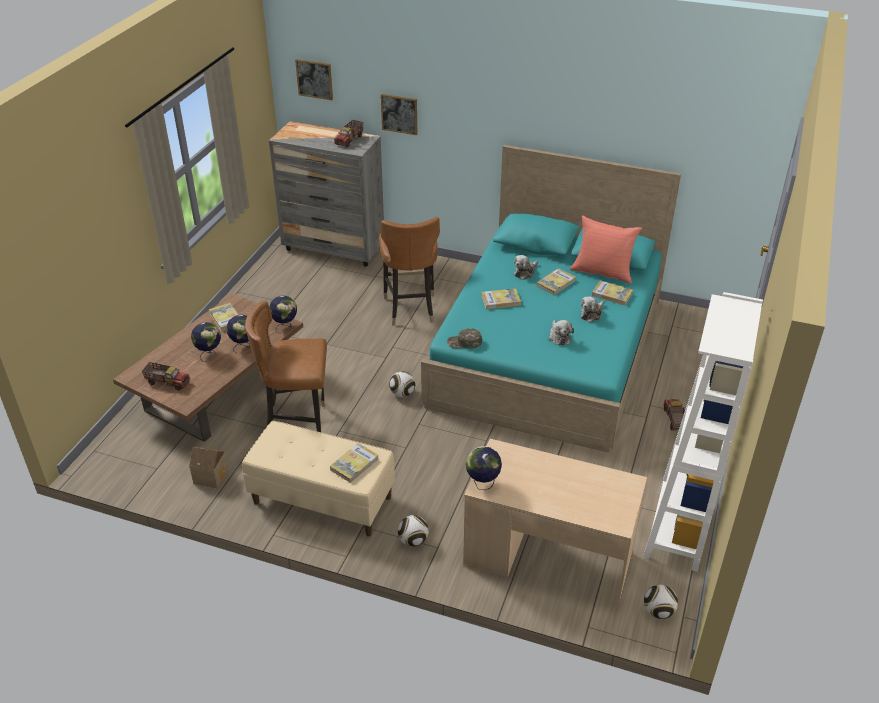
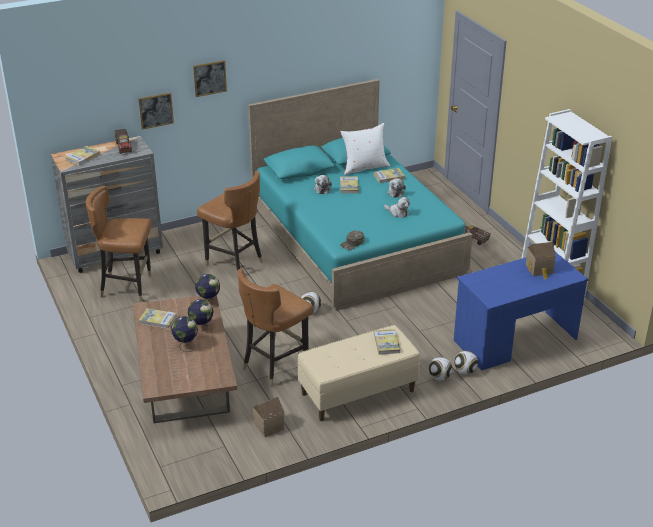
camera: 45 degrees left, 5 degrees down
toy truck [142,362,190,391] -> none
picture [295,59,333,100] -> picture moved to [193,60,227,97]
beige desk [463,439,647,609] -> blue desk [454,252,588,370]
globe [466,446,502,490] -> none
book [481,288,521,309] -> book moved to [66,146,100,166]
red pillow [570,216,642,284] -> white pillow [340,123,390,175]
football [644,585,678,619] -> football moved to [454,351,478,374]
none -> brown chair [86,186,152,302]
none -> toy house [526,242,556,279]

